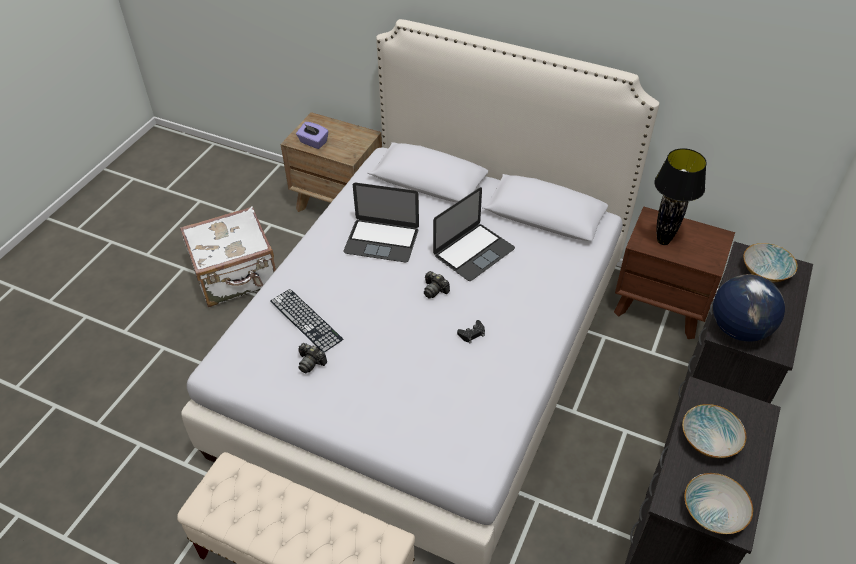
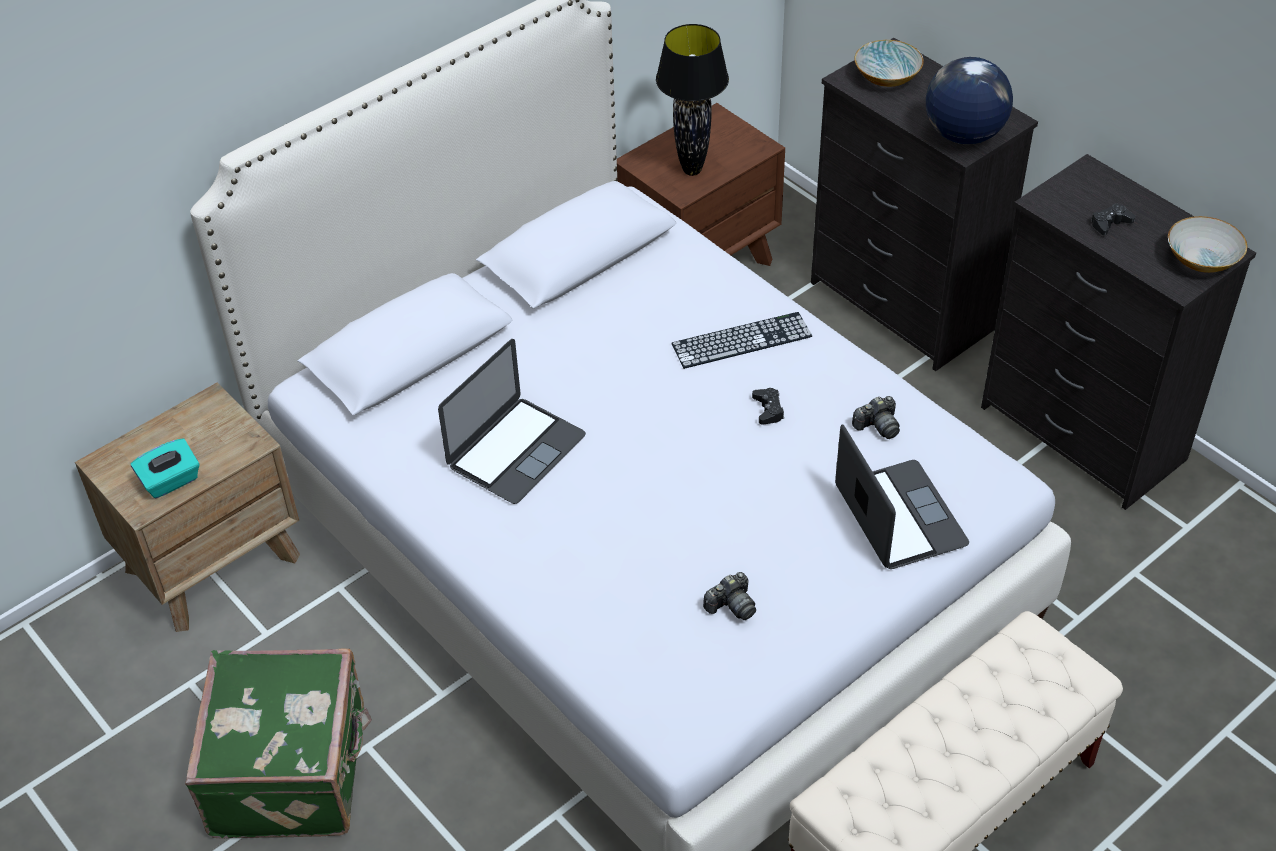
camera: 65 degrees left, 0 degrees up
white suitcase [180,206,276,307] -> green suitcase [185,648,372,839]
keyboard [270,289,343,353] -> keyboard moved to [671,312,812,369]
purple tissue box [296,122,329,149] -> turquoise tissue box [131,438,200,498]
camera [424,271,450,299] -> camera moved to [852,396,900,439]
laptop [433,187,515,281] -> laptop moved to [835,424,969,569]
bowl [682,404,747,458] -> black game controller [1091,203,1136,235]

